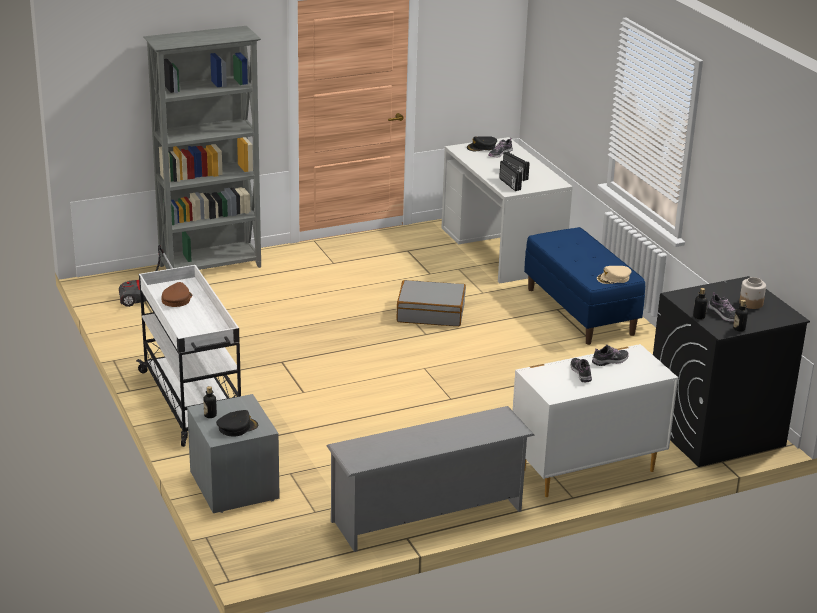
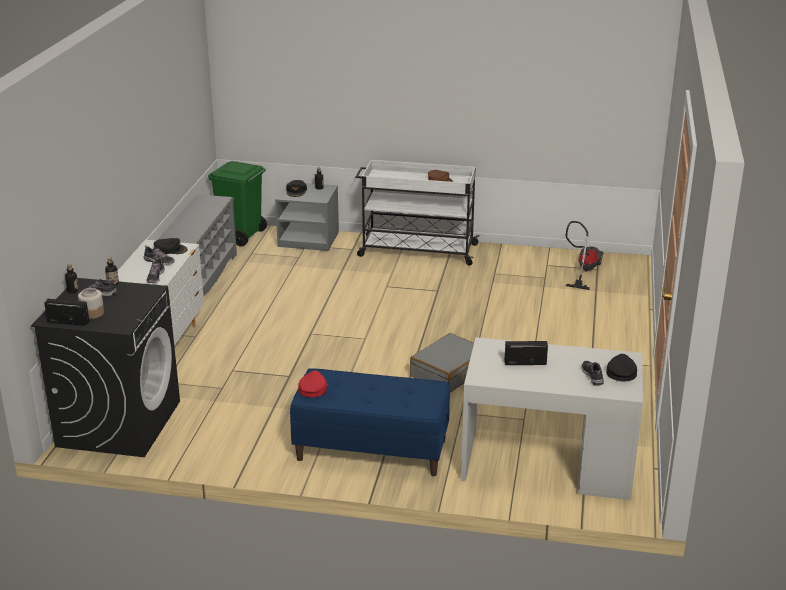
camera: 125 degrees right, 0 degrees up
grey bookcase [143,26,261,270] -> none
radio [499,160,522,191] -> radio moved to [44,299,89,326]
beige cap [597,266,632,284] -> red cap [298,371,328,397]
none -> black cap [154,238,188,254]
none -> green trash can [208,161,267,247]

